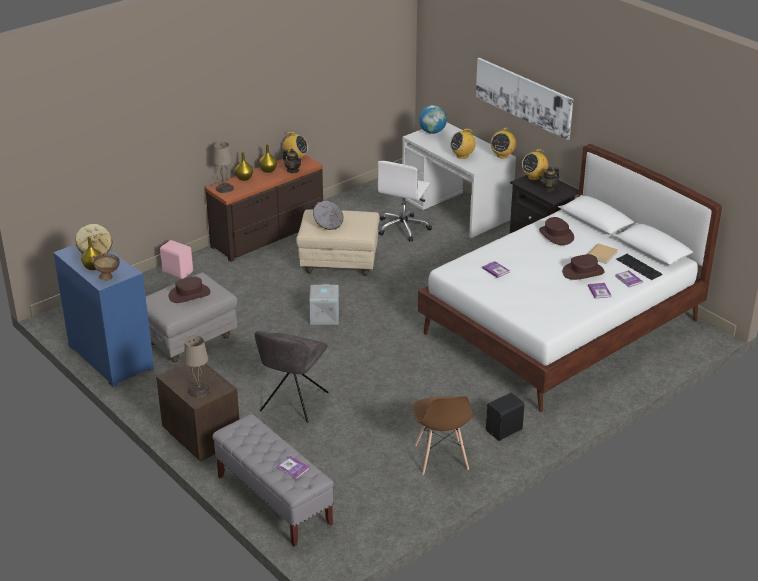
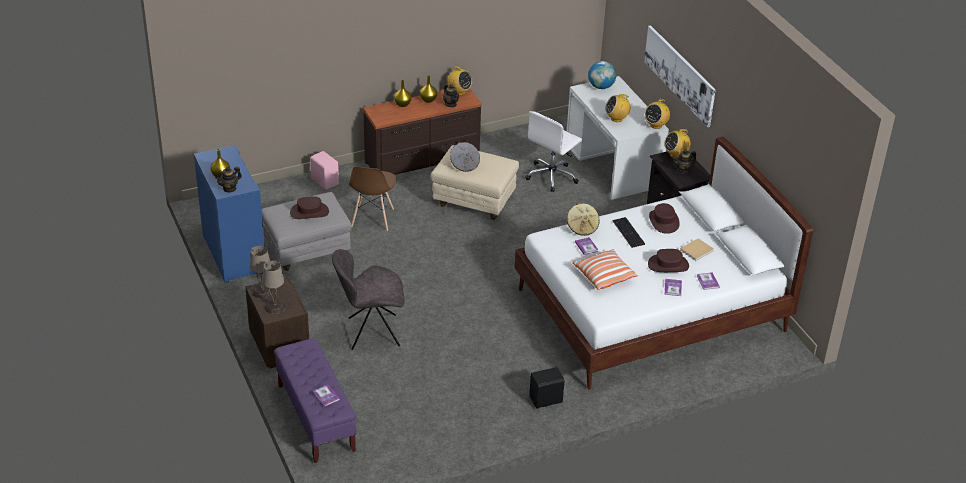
camera: 15 degrees right, 5 degrees up
beige hat [76,224,112,254] -> beige hat moved to [567,203,599,236]
brown bowl [93,253,120,281] -> teapot [216,167,242,193]
grey bench [212,414,334,547] -> purple bench [274,338,357,463]
beige table lamp [213,142,234,193] -> beige table lamp moved to [250,246,273,299]
grey chair [255,331,328,423] -> grey chair turned 45 degrees clockwise [332,249,404,350]
grey storage box [309,284,339,325] -> none
brown chair [412,396,473,475] -> brown chair moved to [349,167,397,231]
keyboard [616,254,662,280] -> keyboard moved to [612,217,645,248]
none -> pillow [572,249,638,290]

